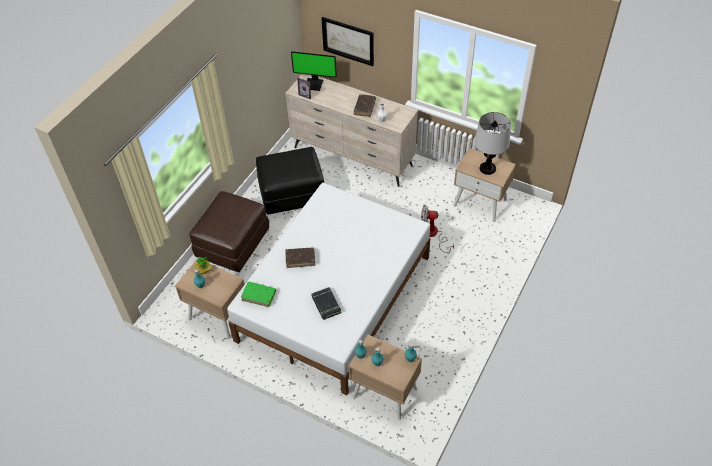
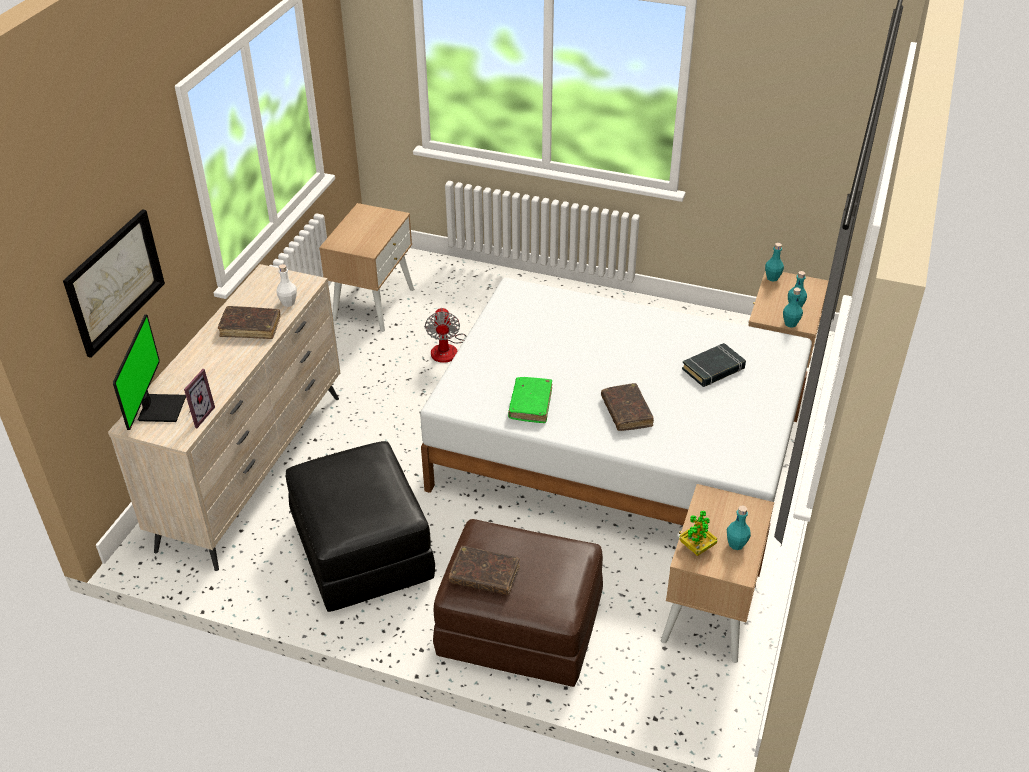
camera: 100 degrees left, 10 degrees down
green book [241,281,276,307] -> green book moved to [508,377,552,423]
table lamp [474,112,511,175] -> none
none -> brown book [449,546,520,595]

